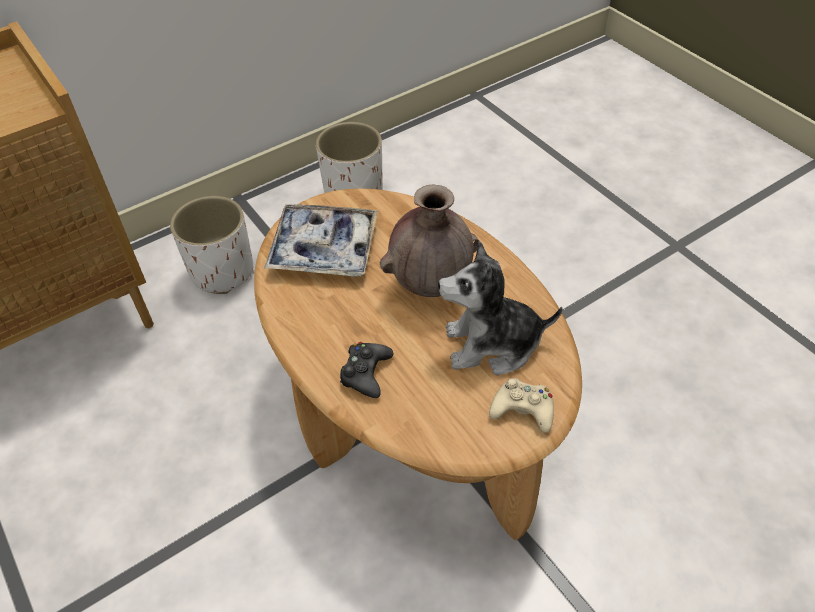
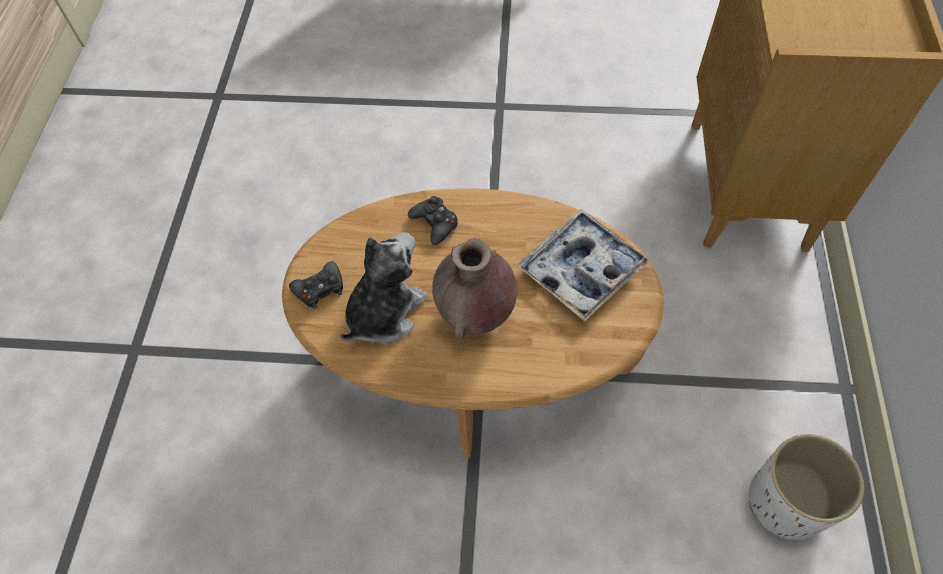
camera: 130 degrees right, 10 degrees up
white planter [170,196,253,294] -> none
beige game controller [489,378,554,433] -> black game controller [289,261,343,309]

